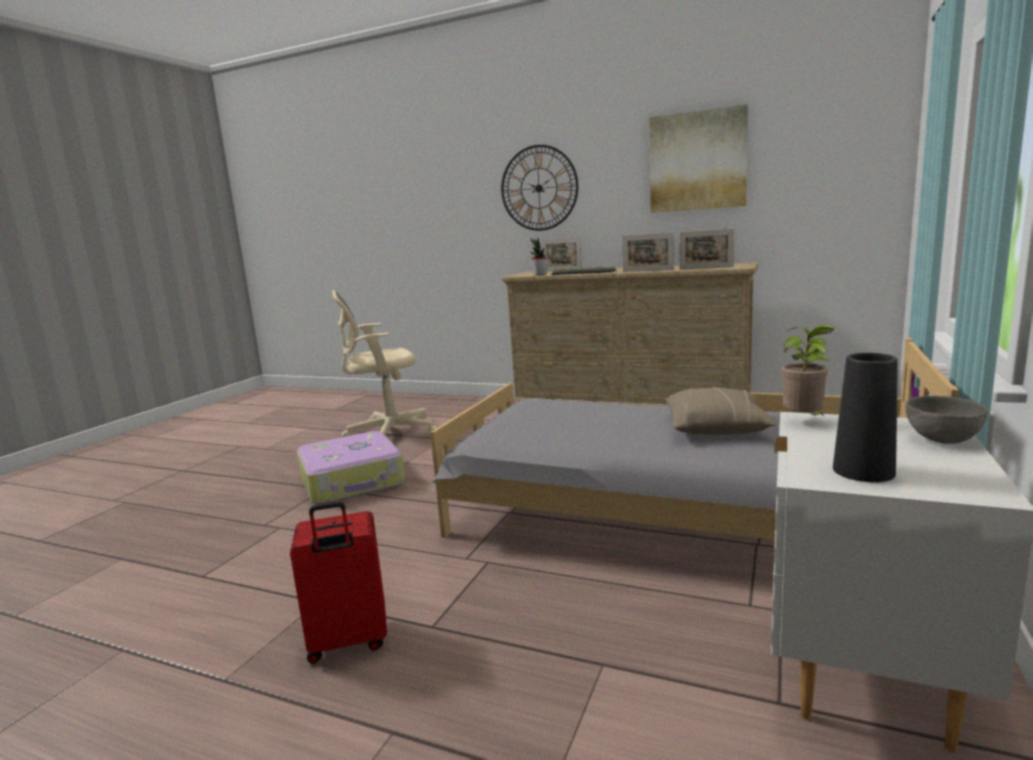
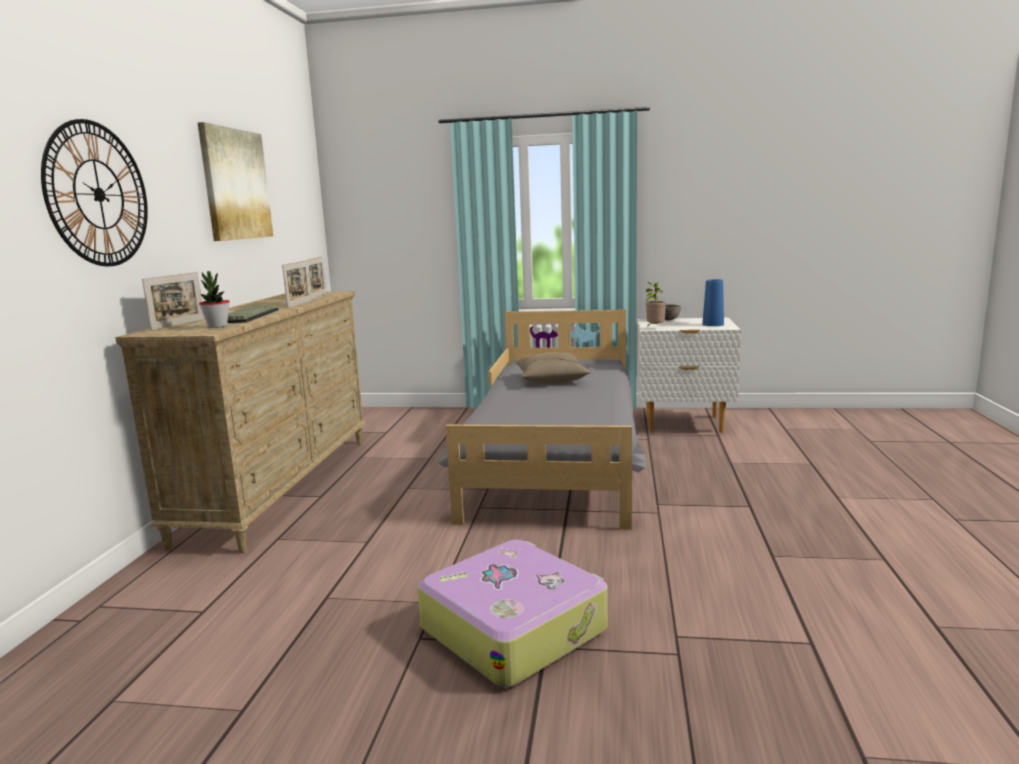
camera: 105 degrees left, 0 degrees up
red suitcase [290,501,387,664] -> none
beige office chair [332,290,438,437] -> none
black vase [833,353,898,482] -> blue vase [702,279,724,326]

